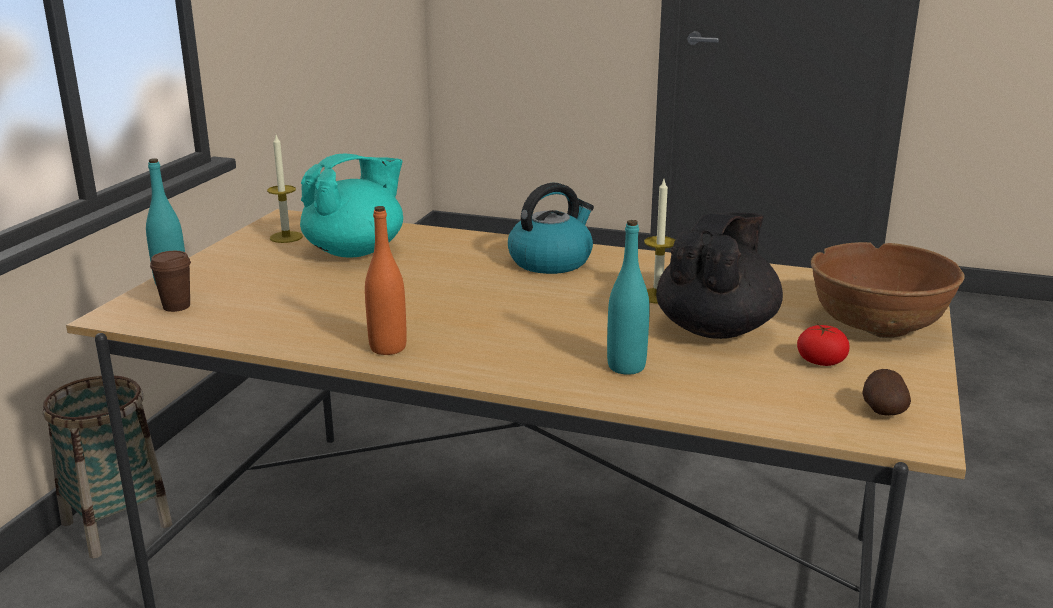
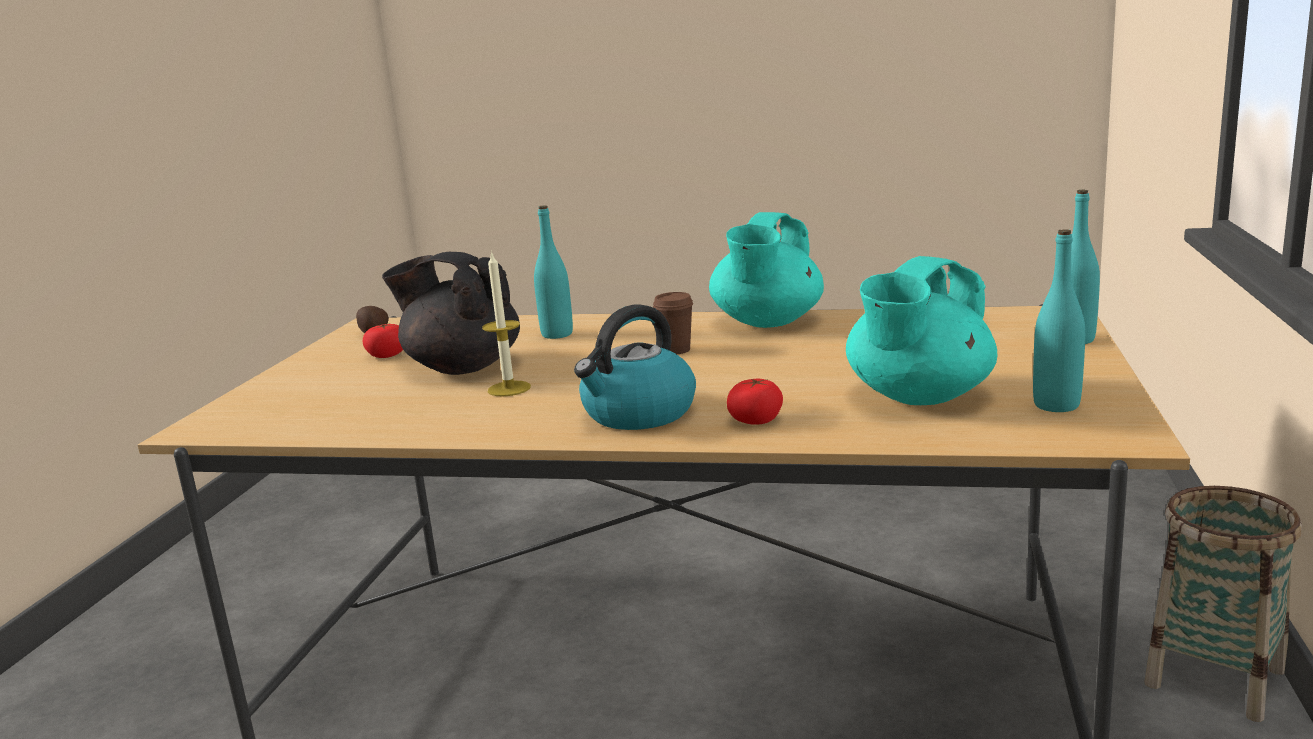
camera: 175 degrees right, 5 degrees down
brown cup [150,251,191,312] -> brown cup moved to [653,292,693,354]
candle [267,135,303,243] -> turquoise bottle [1033,229,1085,412]
orange bottle [365,206,407,355] -> turquoise teapot [709,212,824,328]
black teapot [656,213,783,339] -> black teapot turned 90 degrees clockwise [382,252,520,375]
brown bowl [811,242,965,338] -> none
none -> tomato [727,379,783,425]

